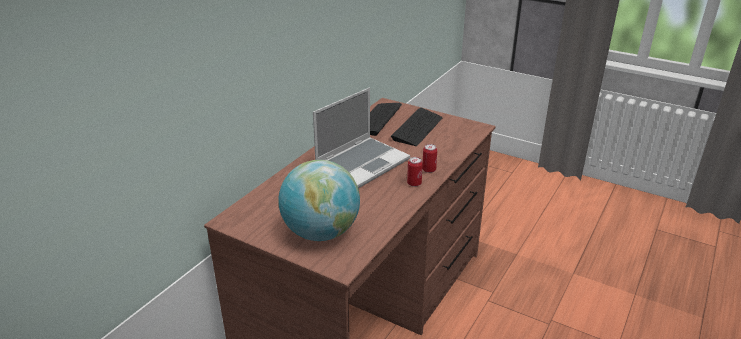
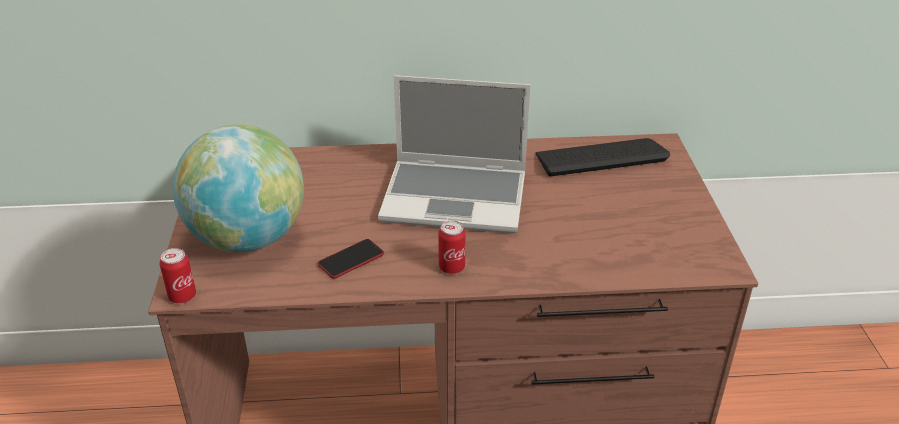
camera: 55 degrees right, 5 degrees up
keyboard [391,108,442,146] -> none
can [422,144,437,173] -> can moved to [159,248,196,304]
none -> phone [318,239,384,279]

